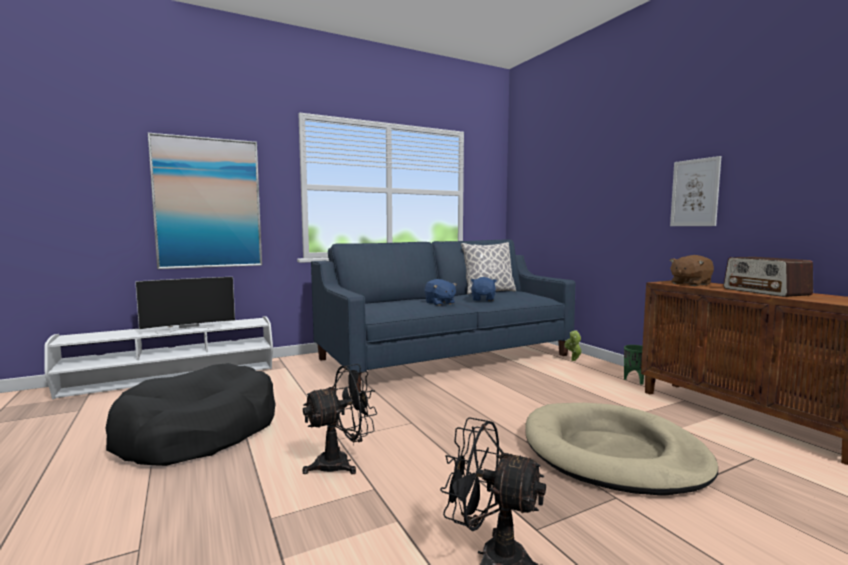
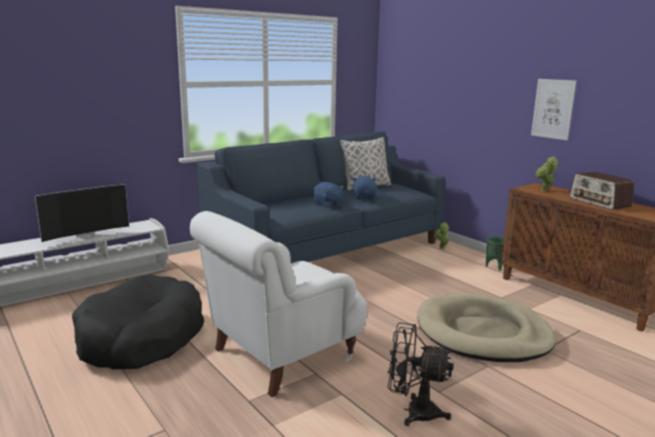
camera: 10 degrees left, 10 degrees up
picture [148,133,262,269] -> none
black fan [302,364,378,474] -> white armchair [190,211,367,397]
brown plush toy [670,255,714,286] -> potted plant [535,156,558,191]

